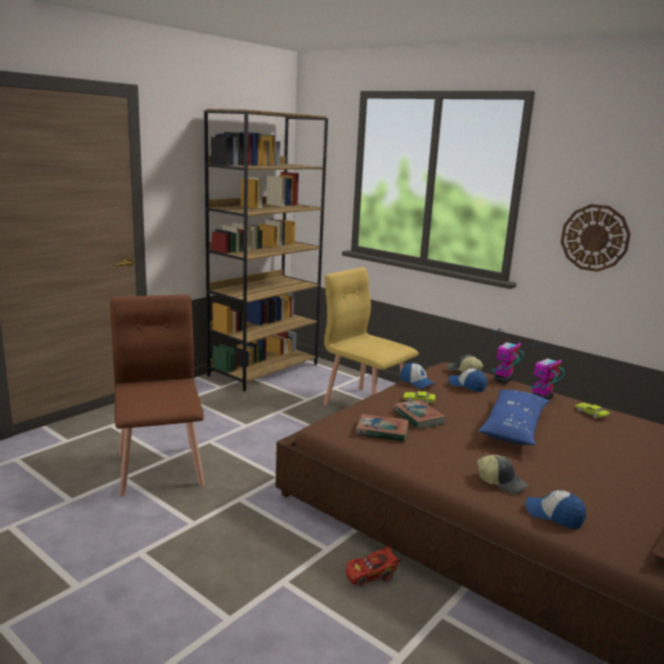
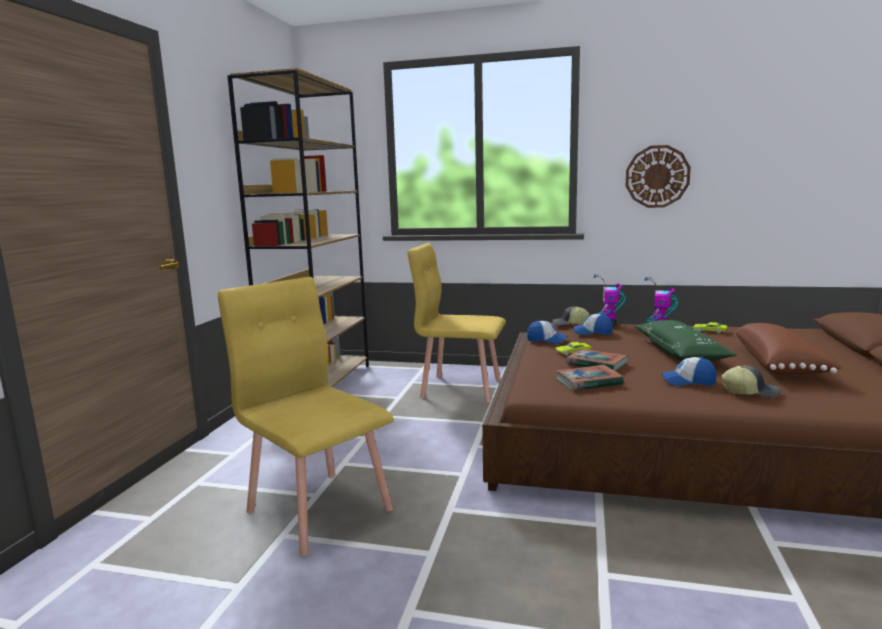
camera: 25 degrees left, 5 degrees down
brown chair [110,295,205,496] -> yellow chair [218,277,394,556]
red toy car [346,545,401,587] -> none
blue pillow [478,390,550,445] -> green pillow [634,320,737,361]
cap [525,490,586,529] -> cap moved to [661,357,716,386]
none -> brown pillow [735,323,842,374]

